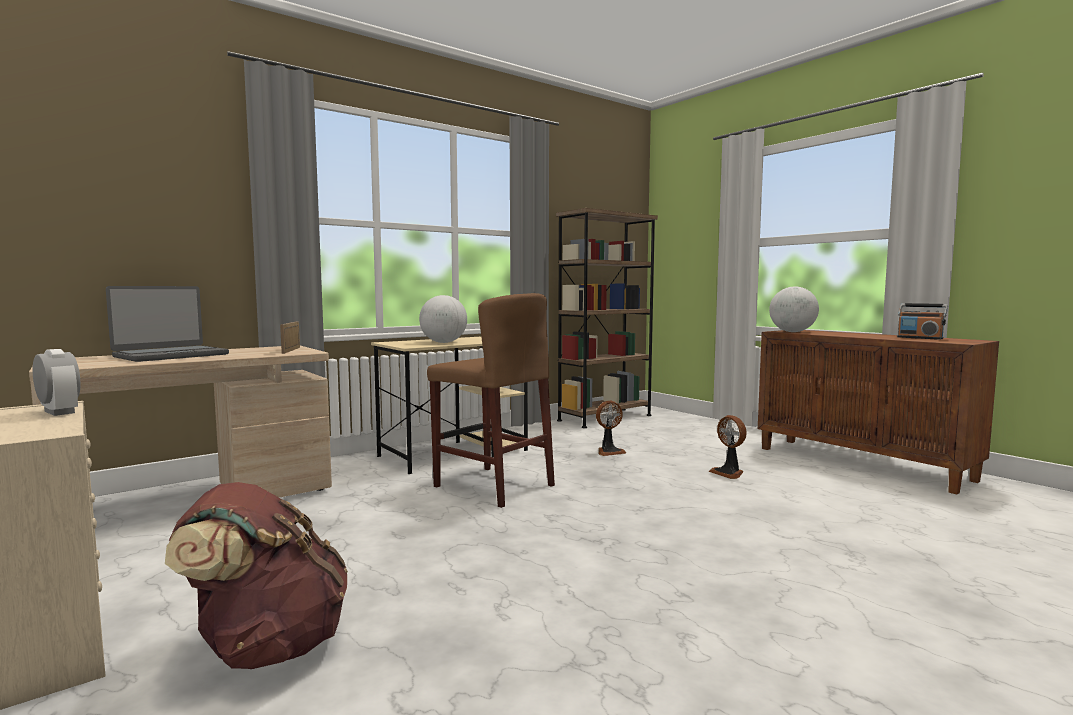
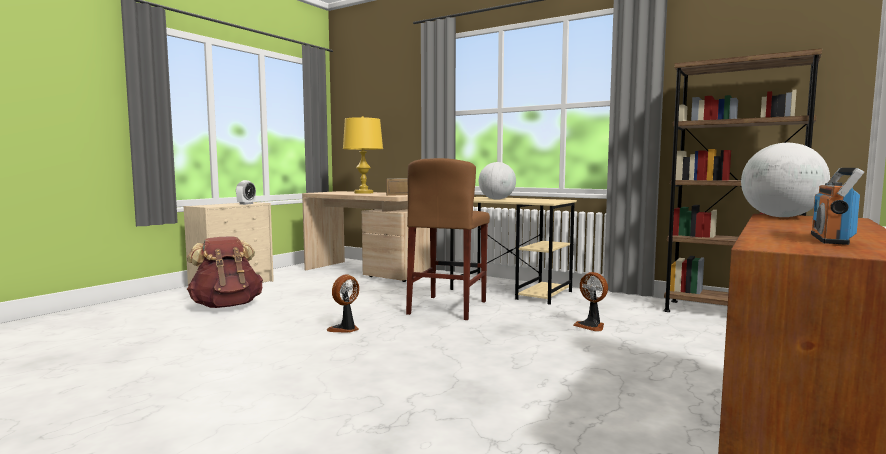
camera: 70 degrees right, 0 degrees up
laptop [106,286,229,362] -> yellow table lamp [343,116,383,194]
fan [709,415,747,479] -> fan moved to [327,274,359,333]

